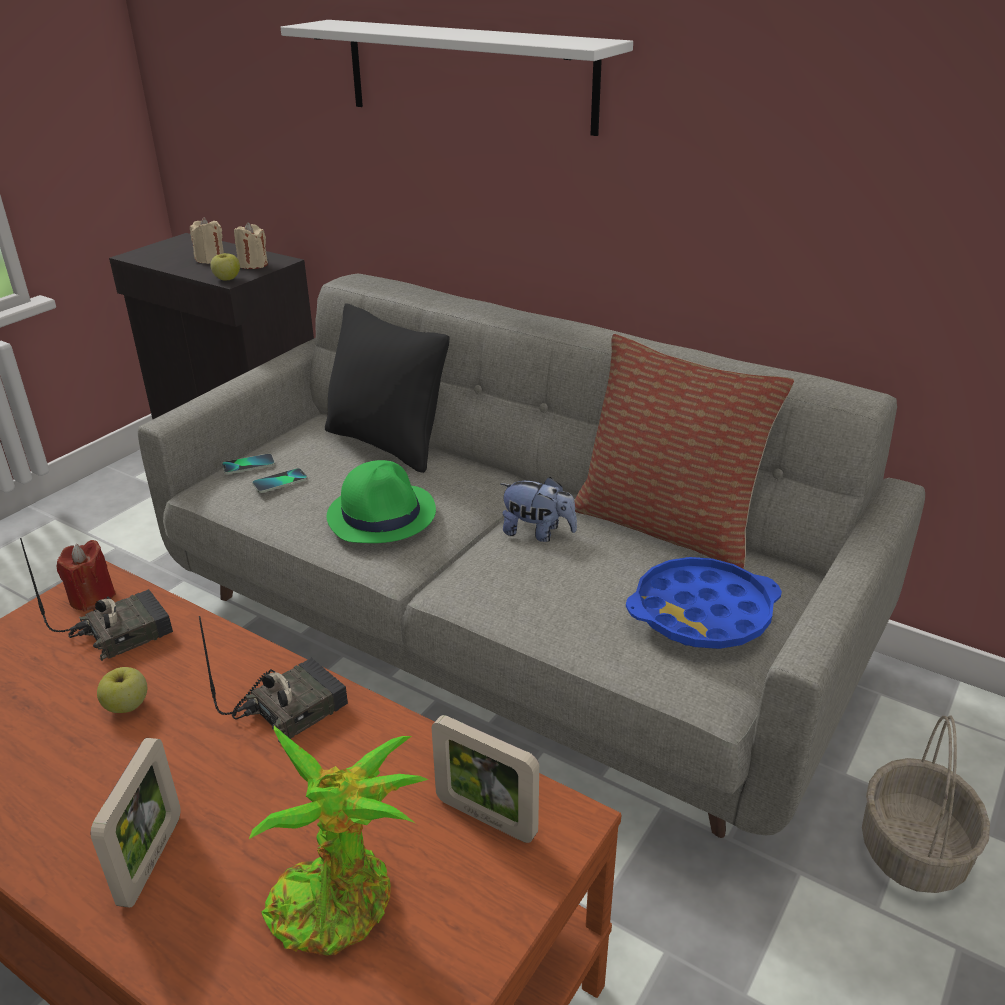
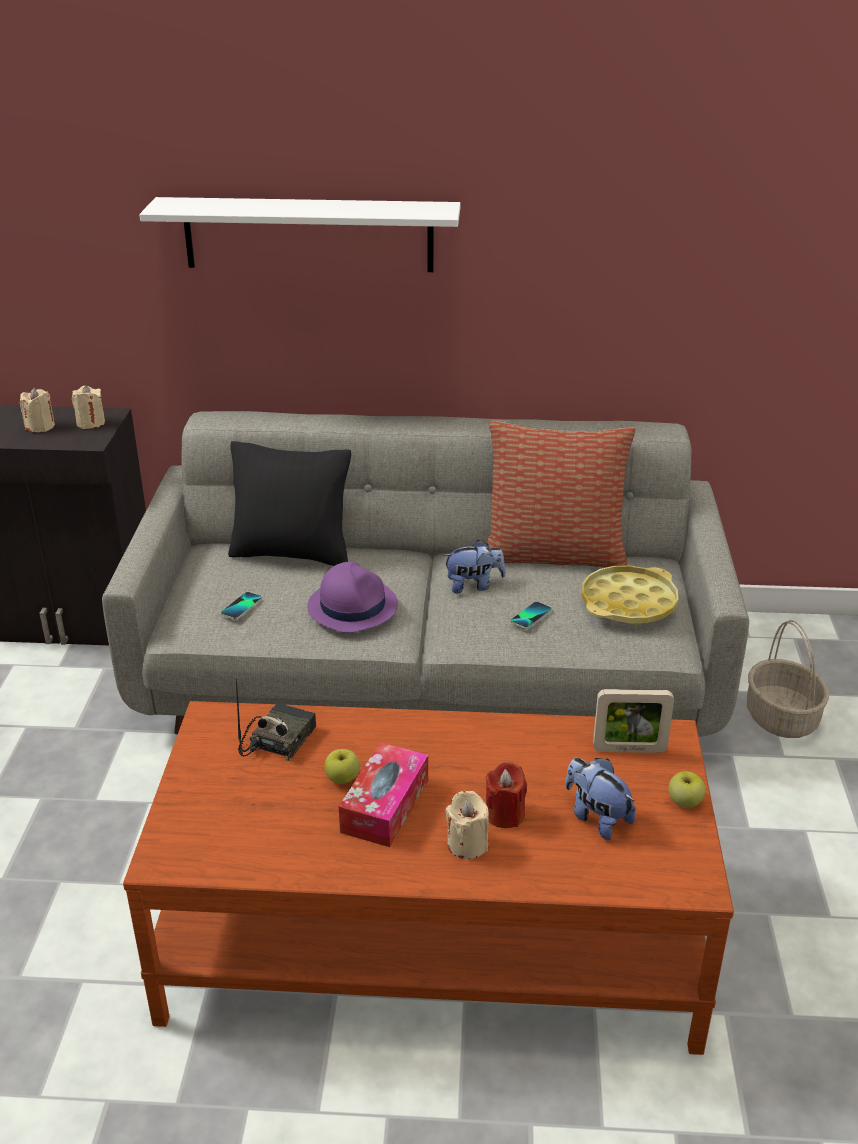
camera: 30 degrees left, 0 degrees up
red candle [57,540,116,612] -> red candle moved to [486,762,527,828]
picture frame [91,738,181,908] -> beige candle [446,791,489,859]
radio [199,616,348,743] -> none
apple [211,253,240,281] -> apple moved to [669,771,706,808]
phone [222,454,275,474] -> phone moved to [511,601,552,629]
potted plant [249,726,429,956] -> plush toy [565,758,636,840]
green hat [326,460,436,543] -> purple hat [307,561,398,633]
blue tray [626,557,782,649] -> yellow tray [582,565,679,625]
none -> tissue box [339,742,428,847]

